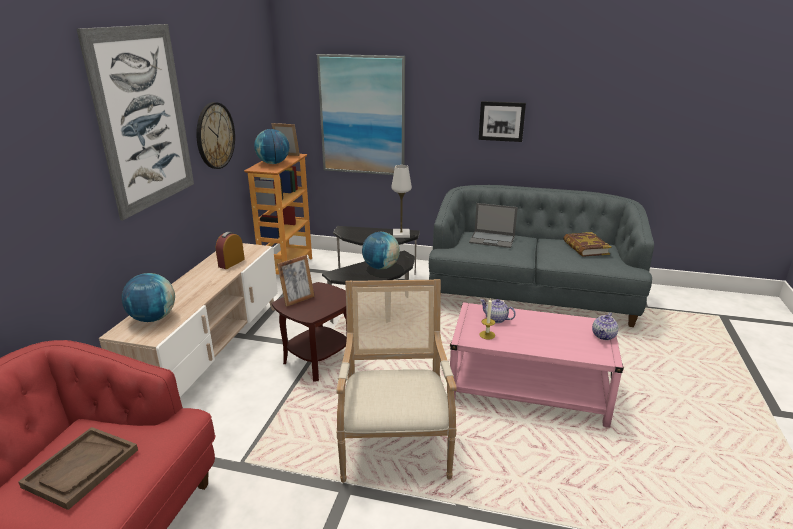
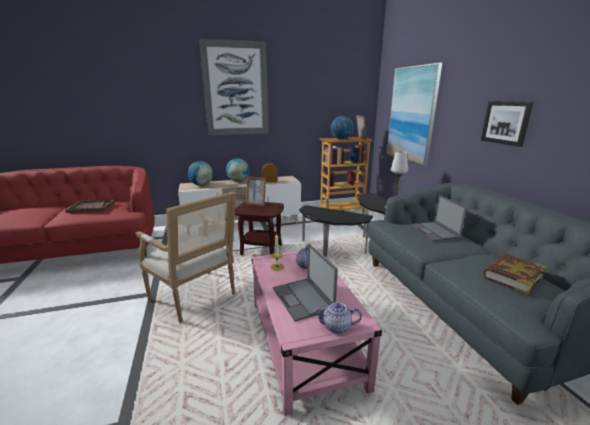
camera: 60 degrees right, 5 degrees down
wall clock [196,102,235,169] -> none
armchair [336,279,457,483] -> armchair turned 75 degrees clockwise [135,191,236,323]
globe [362,232,400,269] -> globe moved to [226,158,250,182]
none -> laptop [273,244,338,322]

